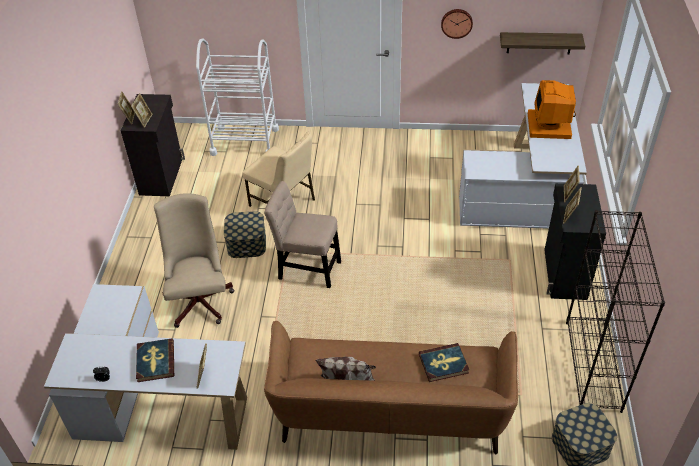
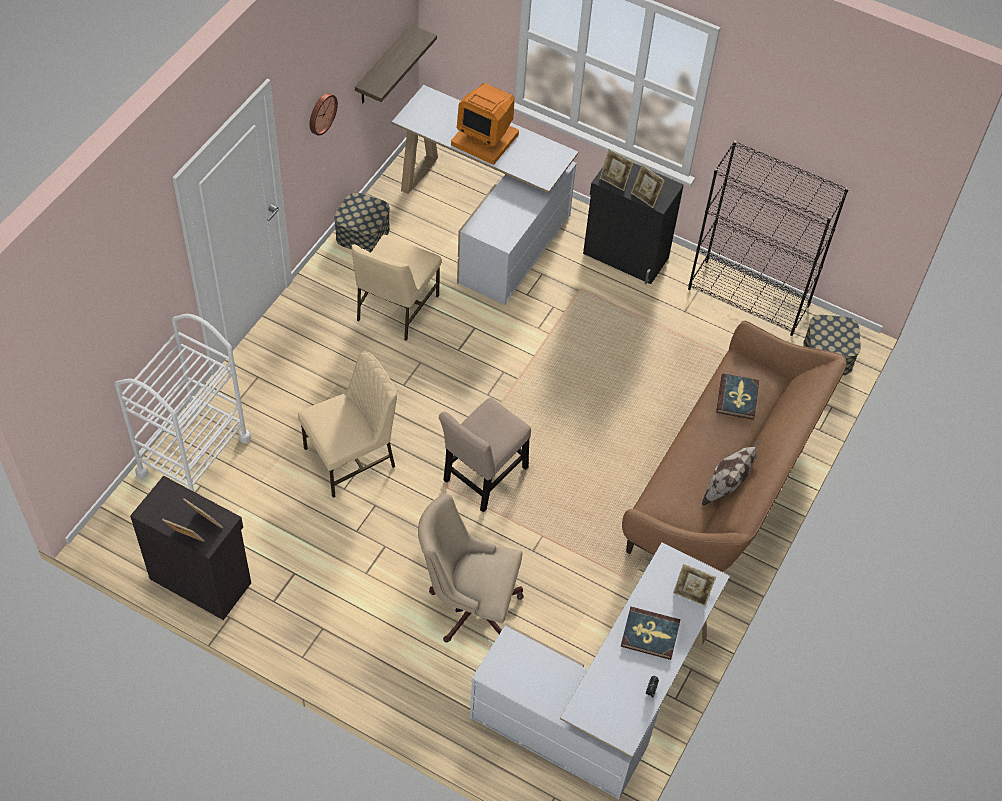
camera: 70 degrees left, 10 degrees up
storage box [224,211,266,258] -> storage box moved to [334,193,390,252]
none -> beige chair [352,235,442,341]

